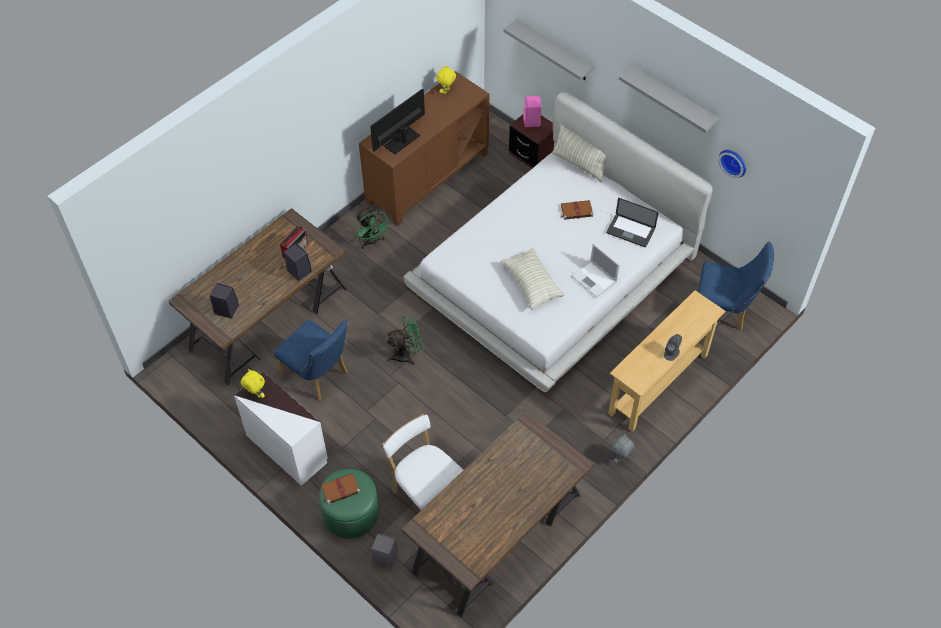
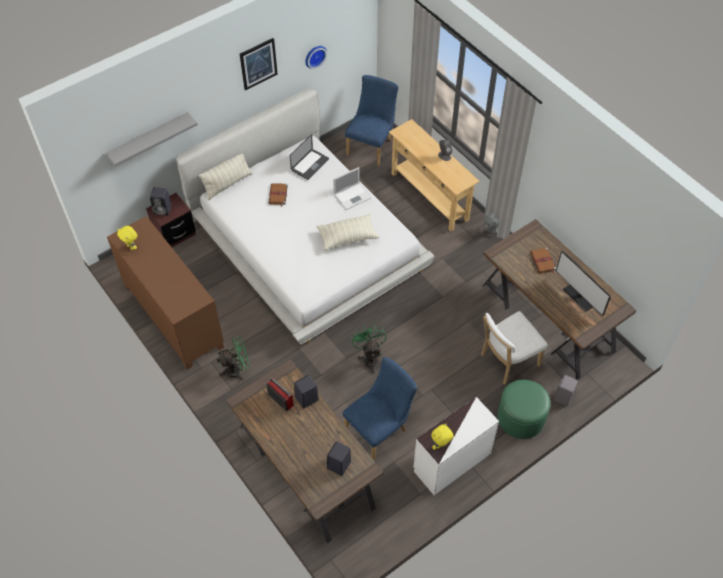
camera: 80 degrees left, 0 degrees up
brown book [321,473,361,505] -> brown book moved to [530,248,556,273]
monitor [370,88,425,154] -> monitor moved to [556,250,611,316]
pink speaker [523,96,541,127] -> black speaker [150,187,172,216]
grey shelf [619,66,720,133] -> picture [240,38,278,90]

